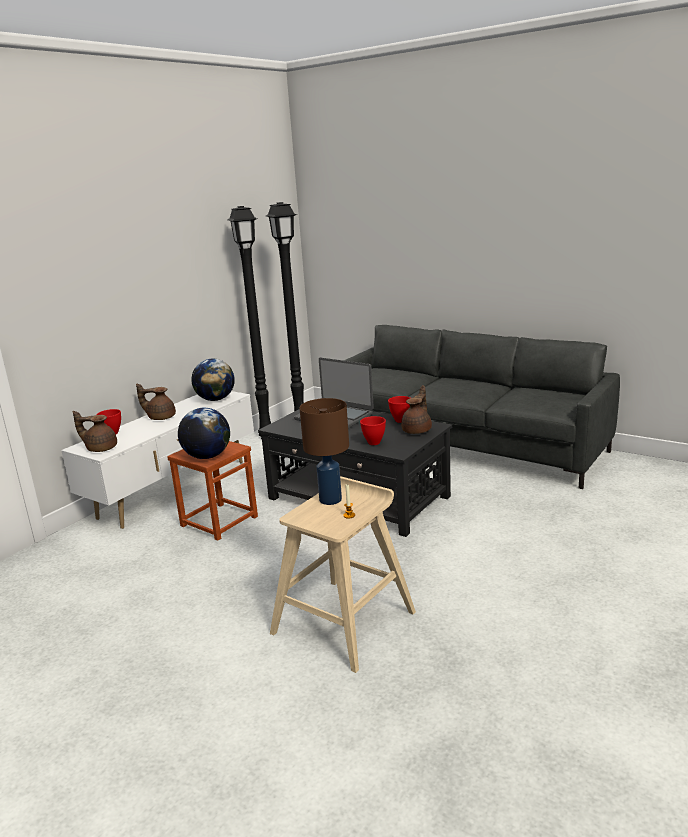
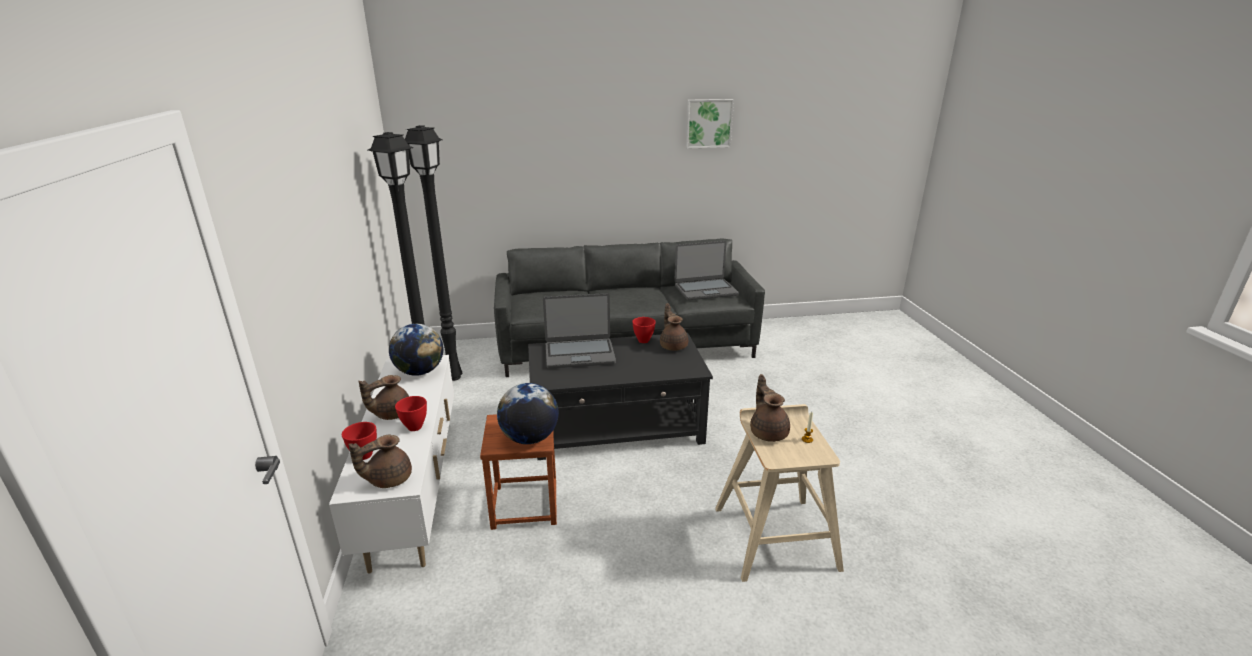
camera: 45 degrees left, 5 degrees up
brown table lamp [300,398,349,505] -> brown teapot [750,374,790,442]
red bowl [360,416,386,445] -> red bowl moved to [395,396,427,431]
none -> laptop [674,241,739,300]
none -> picture [685,99,734,149]

